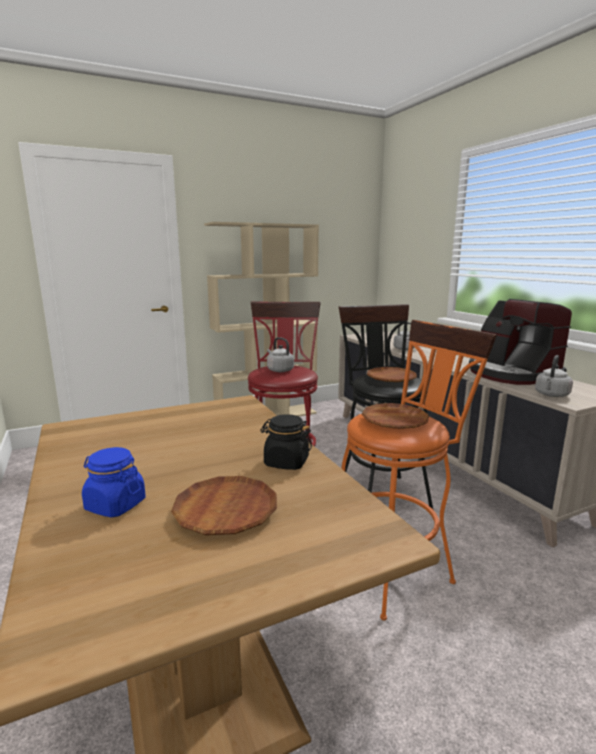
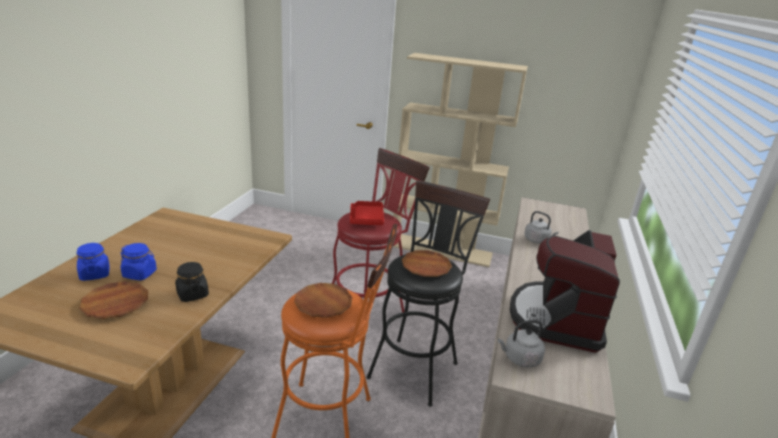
camera: 40 degrees right, 10 degrees up
grey kettle [267,337,294,372] -> red tray [350,201,384,225]
none -> blue jar [121,243,157,280]

